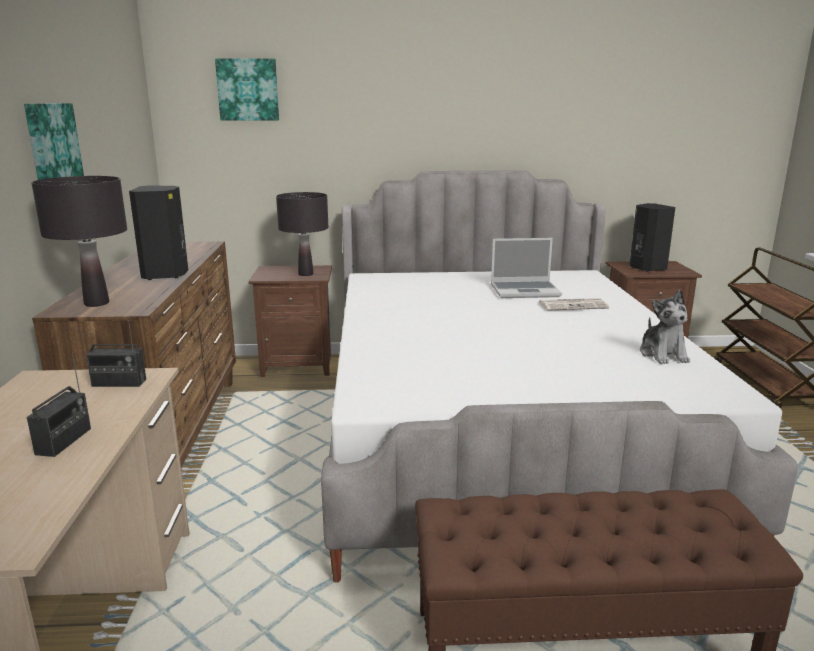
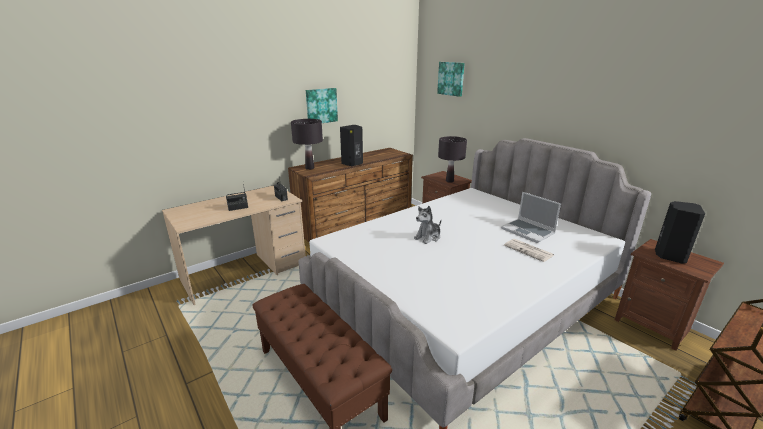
camera: 55 degrees right, 5 degrees up
plush toy [640,290,690,364] -> plush toy moved to [414,206,441,244]

